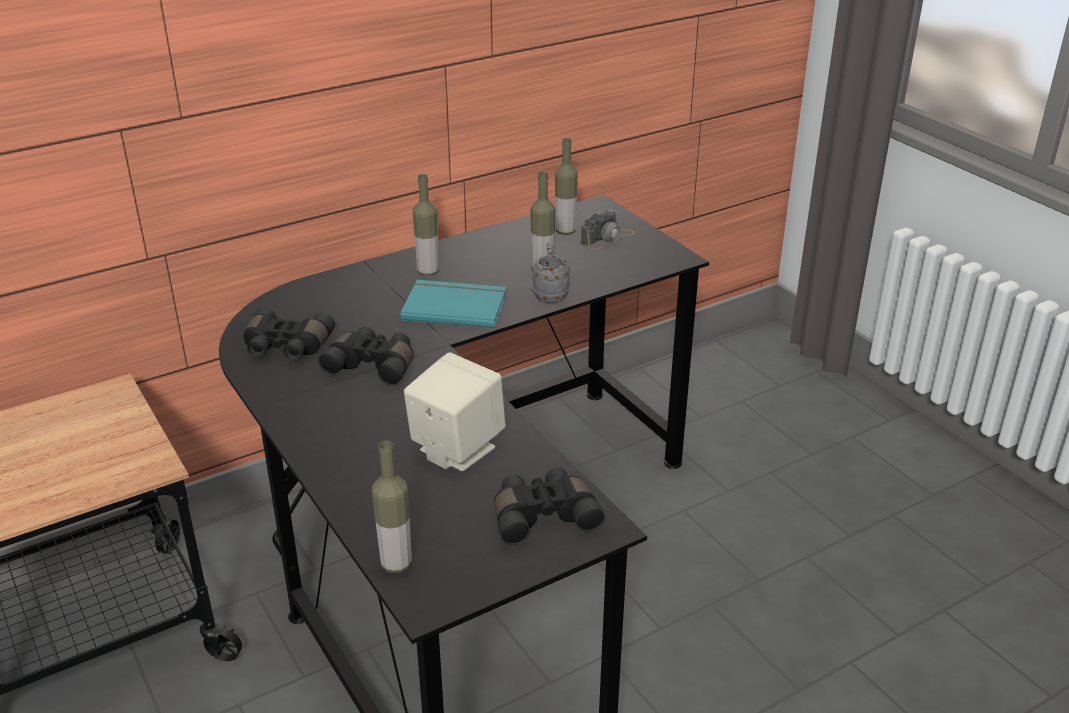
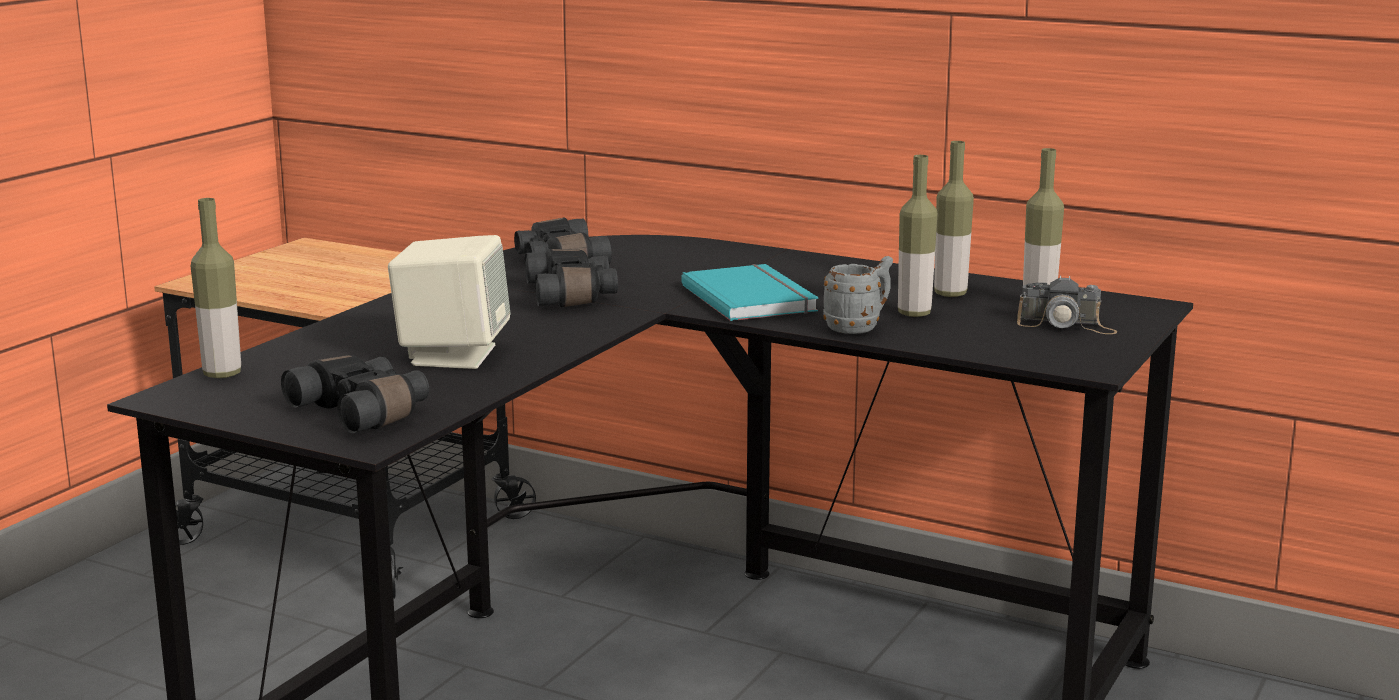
camera: 60 degrees right, 15 degrees down
bottle [413,174,439,276] -> bottle moved to [934,141,974,297]

